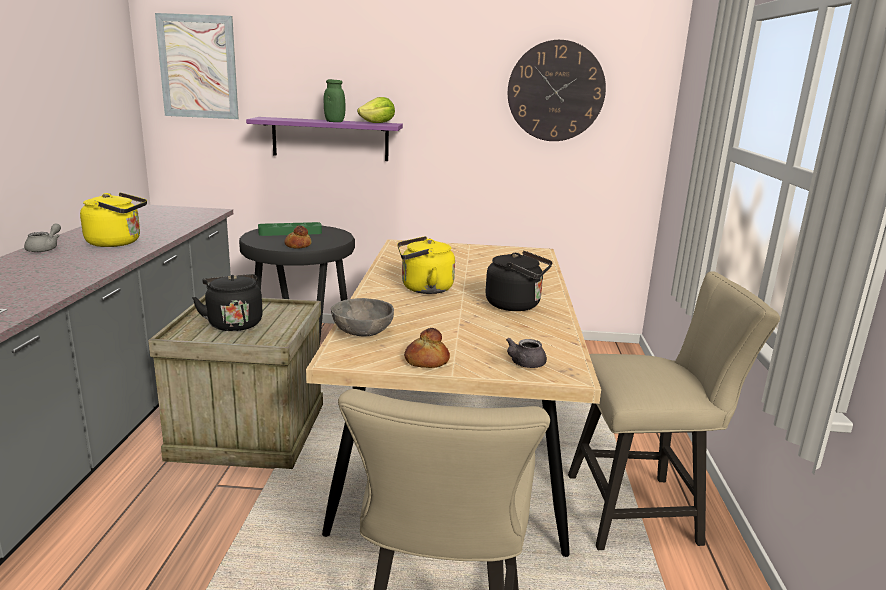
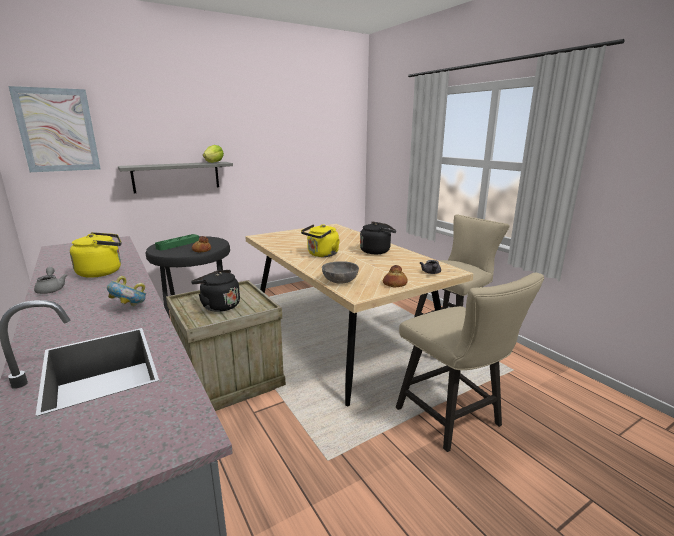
camera: 35 degrees left, 0 degrees up
purple shelf [246,117,403,161] -> grey shelf [118,162,233,193]
green jar [324,79,345,122] -> none
wall clock [508,40,606,141] -> none
none -> bowl [107,276,146,306]

